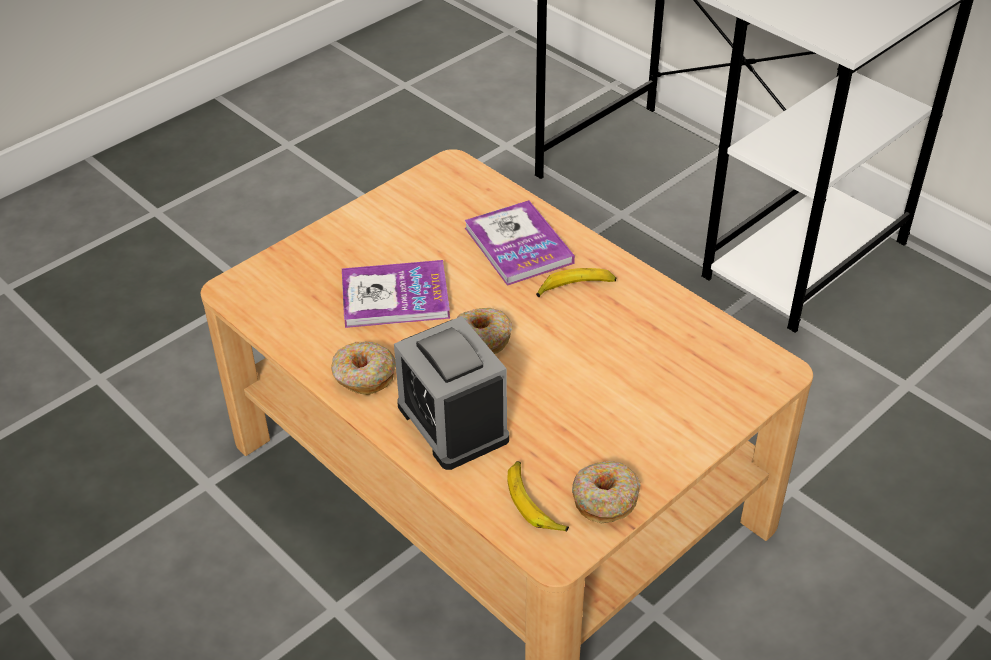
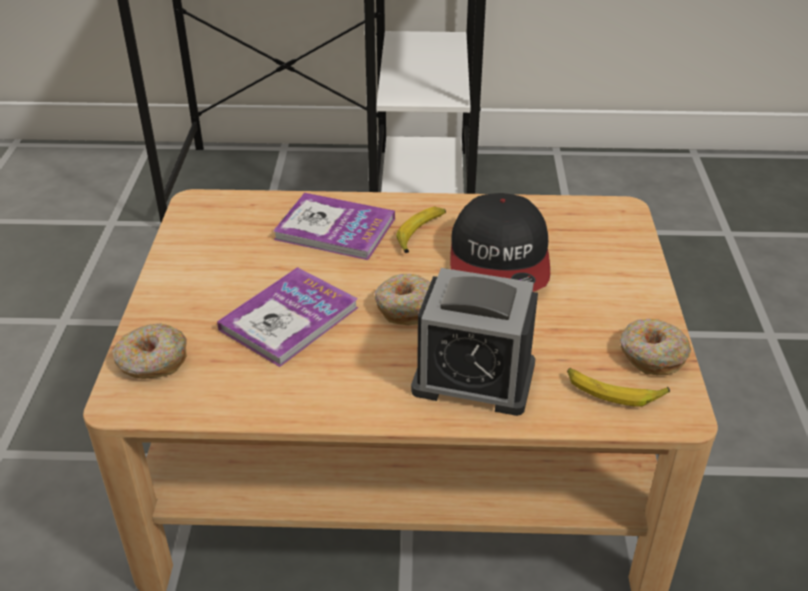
camera: 45 degrees left, 5 degrees down
donut [331,342,396,395] -> donut moved to [112,323,187,379]
none -> cap [450,193,550,292]

